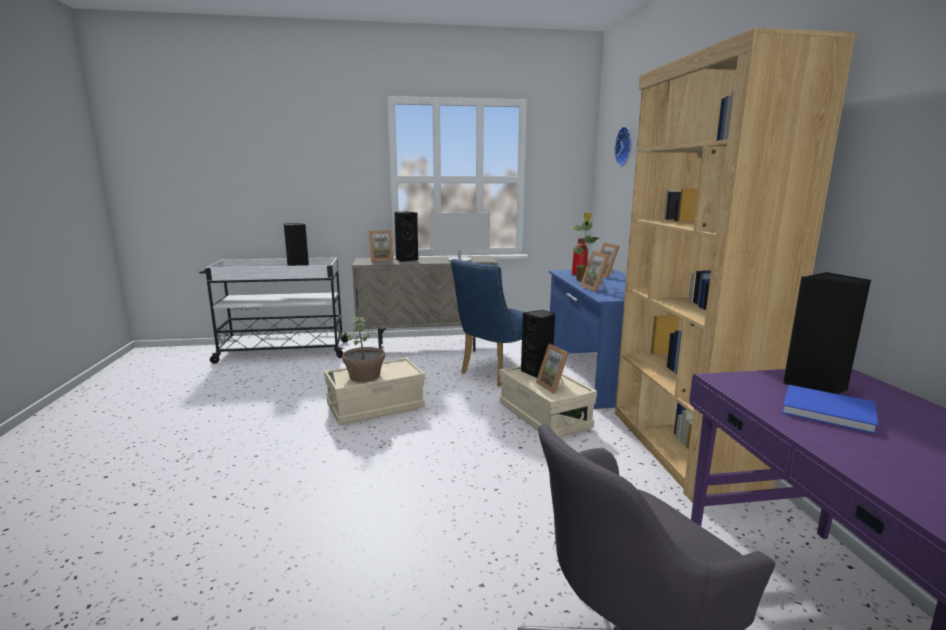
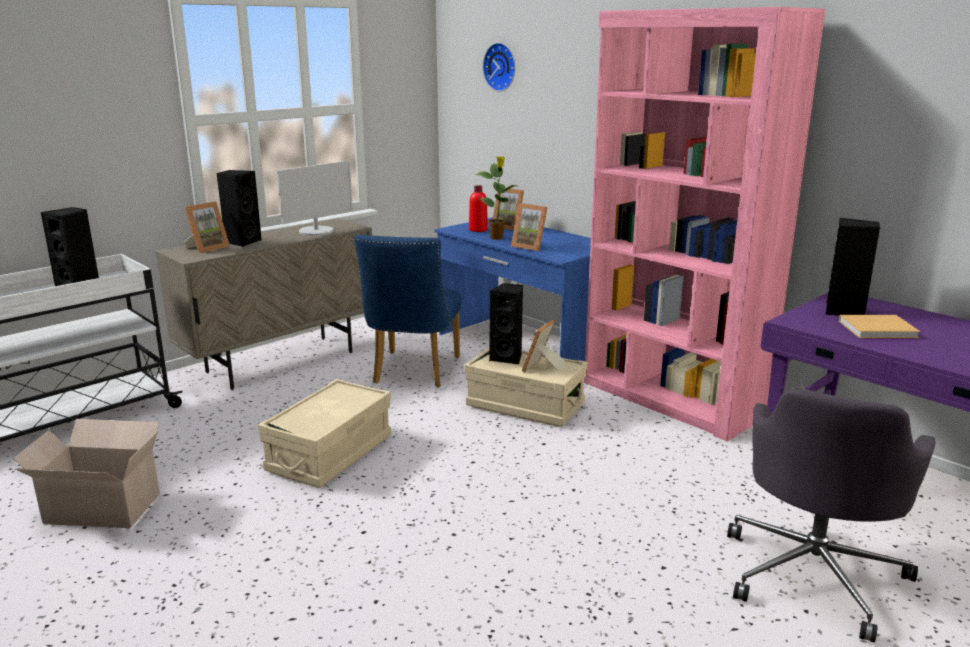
camera: 35 degrees left, 5 degrees up
potted plant [340,316,385,382] -> none
picture frame [536,344,569,394] -> picture frame turned 90 degrees clockwise [521,320,565,373]
brown bookcase [615,28,856,503] -> pink bookcase [584,7,826,442]
blue book [782,385,878,434] -> beige book [839,315,920,338]
none -> cardboard box [13,419,160,528]

